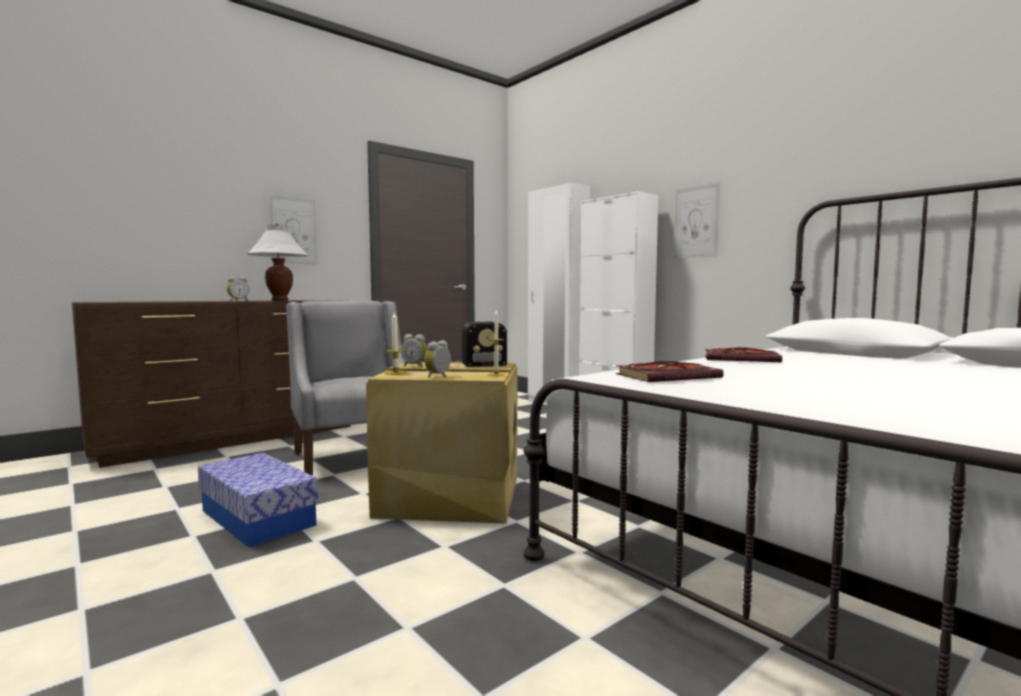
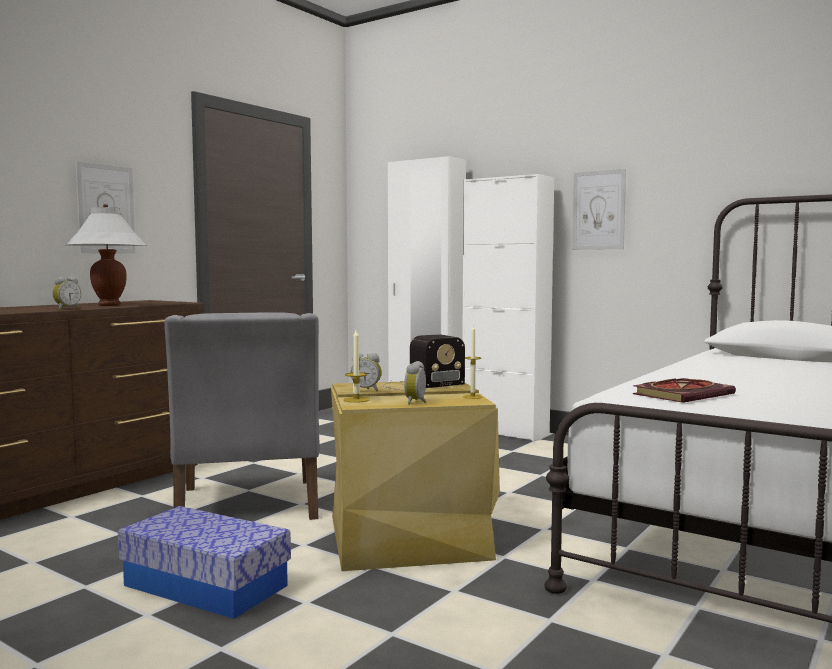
camera: 15 degrees left, 0 degrees up
grey armchair [286,301,405,476] -> grey armchair turned 150 degrees counterclockwise [165,313,320,520]
book [705,347,782,362] -> none

